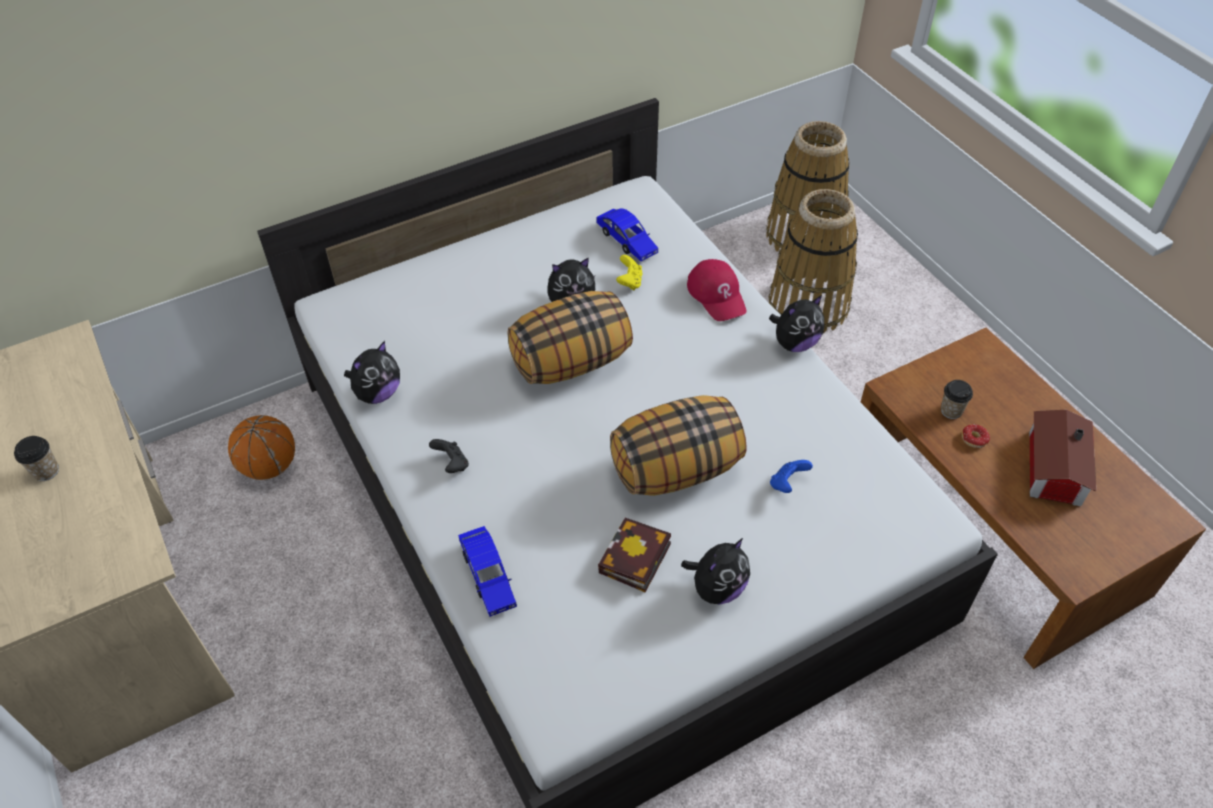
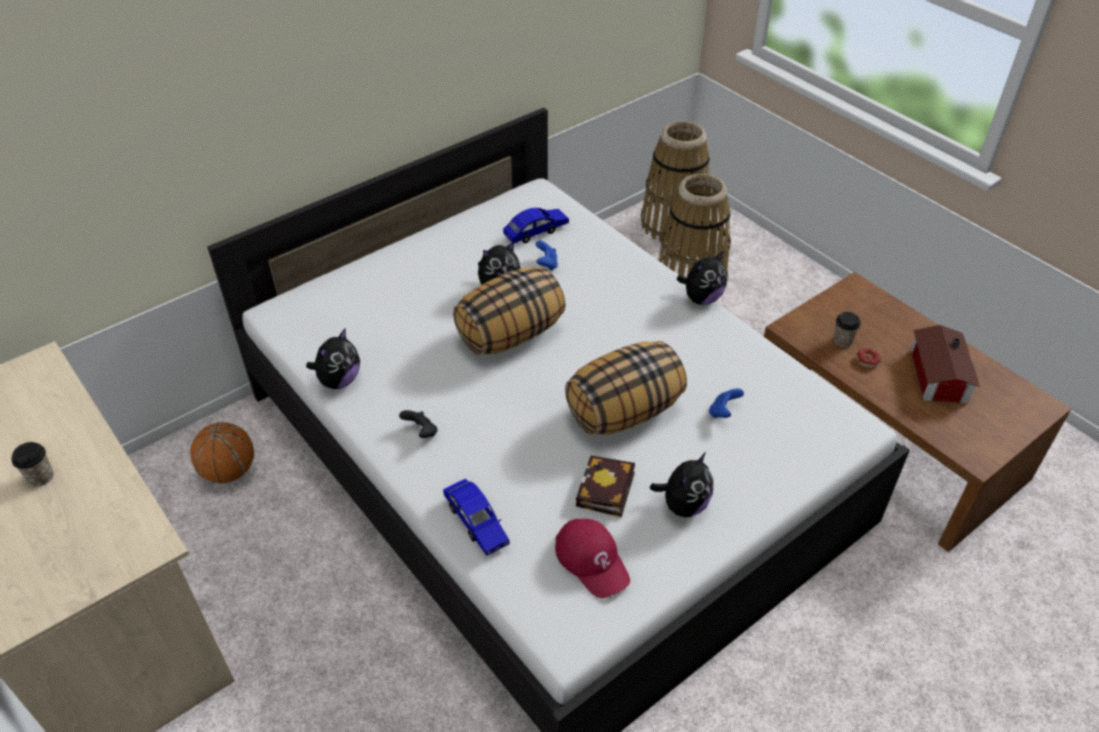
camera: 10 degrees left, 5 degrees down
blue toy car [596,208,658,262] -> blue toy car turned 75 degrees counterclockwise [503,208,569,243]
yellow game controller [616,255,643,290] -> blue game controller [536,241,558,271]
red cap [687,259,747,321] -> red cap moved to [555,519,630,598]

